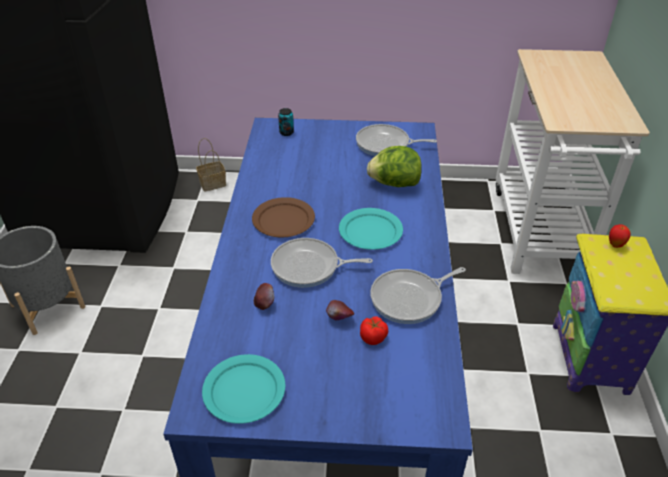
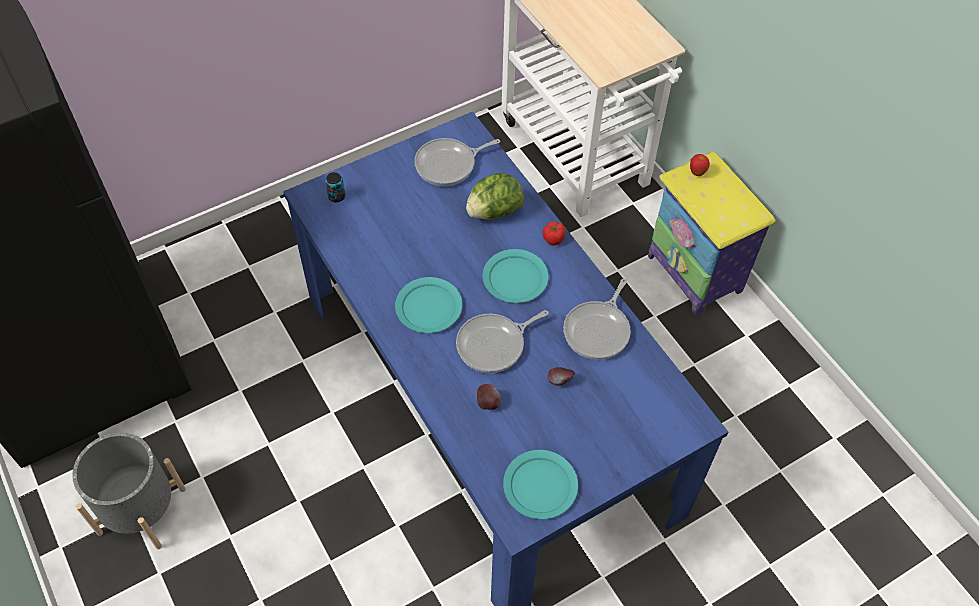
camera: 35 degrees left, 15 degrees up
basket [196,138,226,191] -> none
brown plate [252,197,315,237] -> turquoise plate [395,277,462,333]
tomato [360,316,388,345] -> tomato moved to [543,221,565,245]

